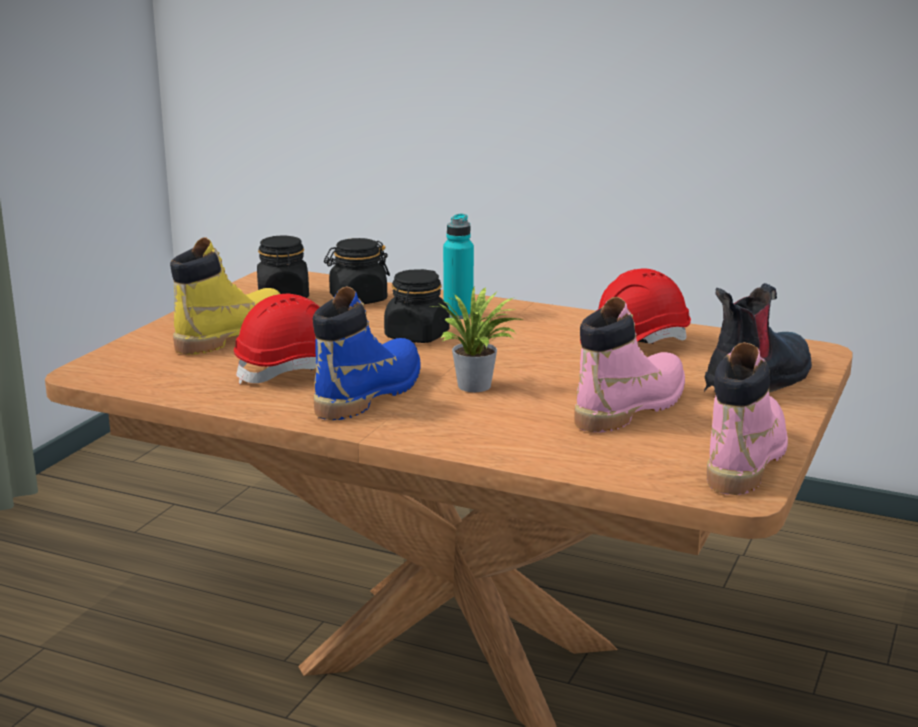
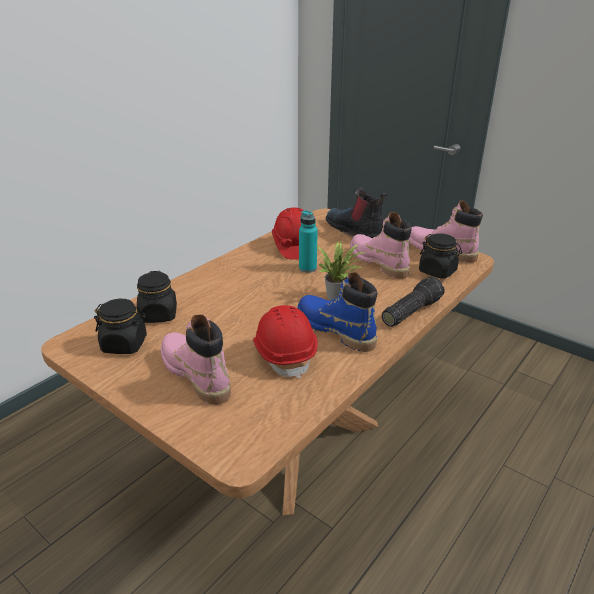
camera: 75 degrees left, 10 degrees up
yellow boot [170,237,280,355] -> pink boot [161,314,231,405]
black jar [384,269,450,343] -> black jar moved to [419,233,462,279]
turquoise bottle [443,214,474,319] -> turquoise bottle moved to [299,210,318,273]
none -> flashlight [382,277,445,327]

